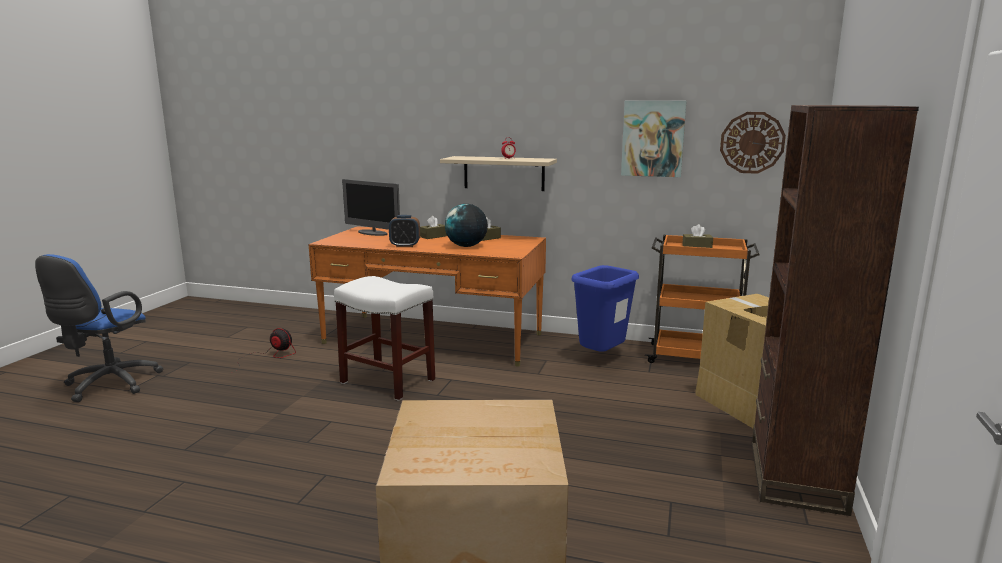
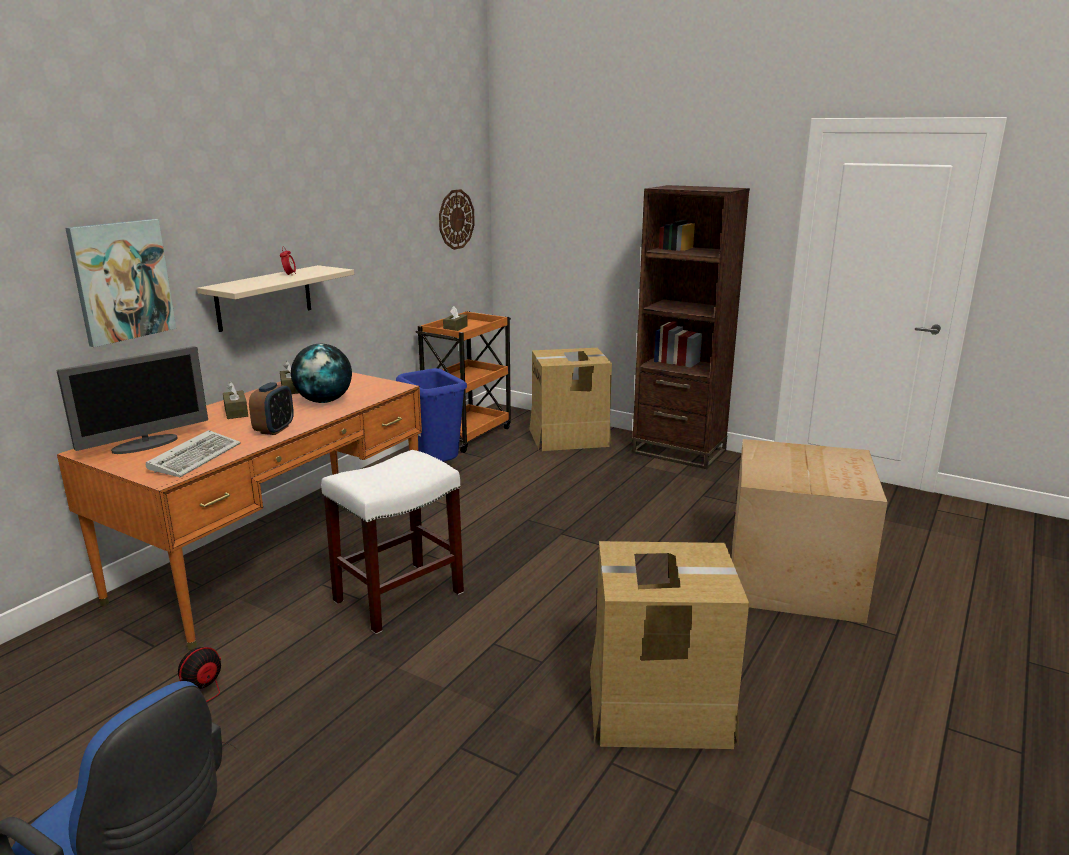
camera: 75 degrees left, 5 degrees up
picture [621,101,686,177] -> picture moved to [65,219,176,347]
none -> keyboard [146,430,241,477]
none -> cardboard box [590,541,749,749]

